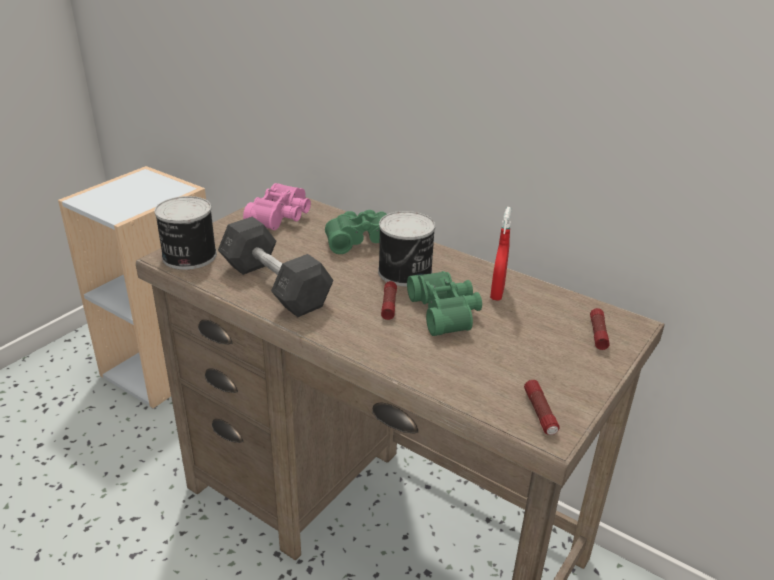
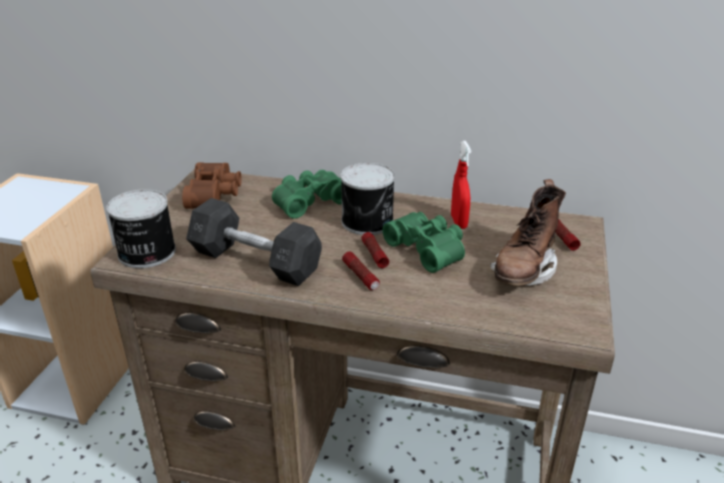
camera: 20 degrees left, 0 degrees up
pink binoculars [243,183,311,230] -> brown binoculars [182,162,242,209]
flashlight [524,380,560,435] -> flashlight moved to [342,252,380,290]
none -> brown boot [490,179,566,286]

